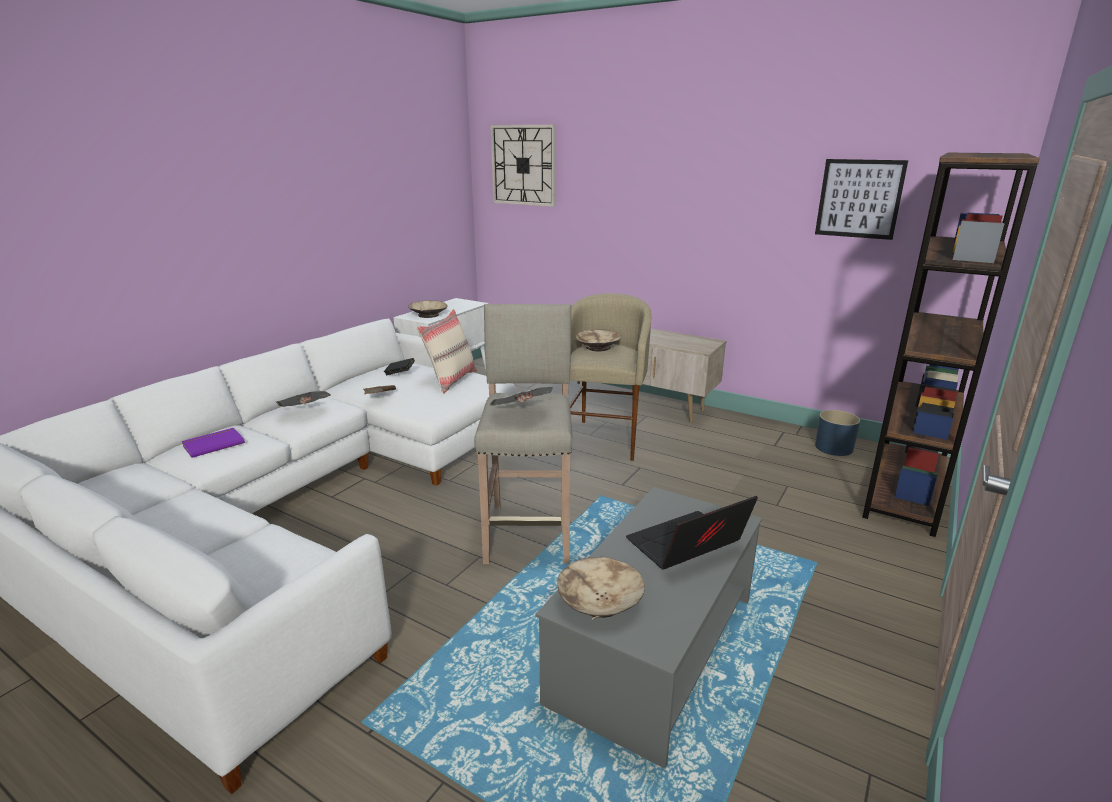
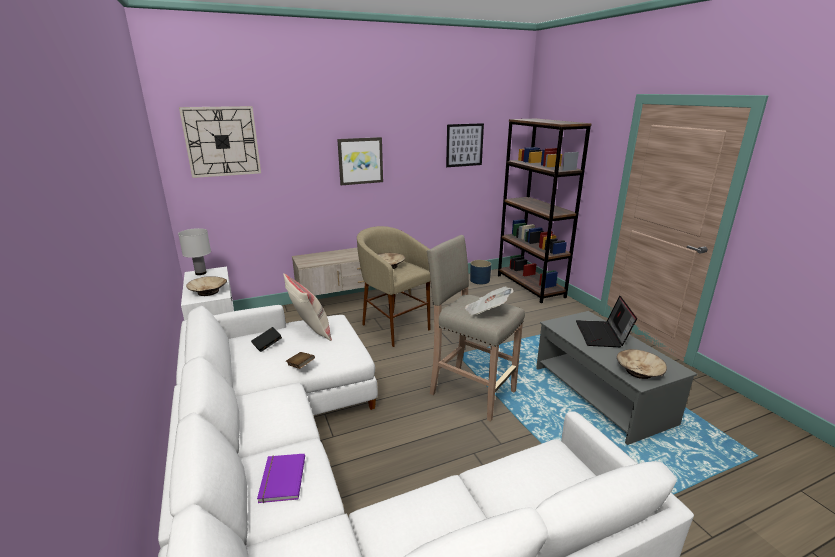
camera: 55 degrees left, 0 degrees up
newspaper [277,391,331,407] -> none
none -> white table lamp [178,228,211,275]
none -> picture [337,137,383,185]

